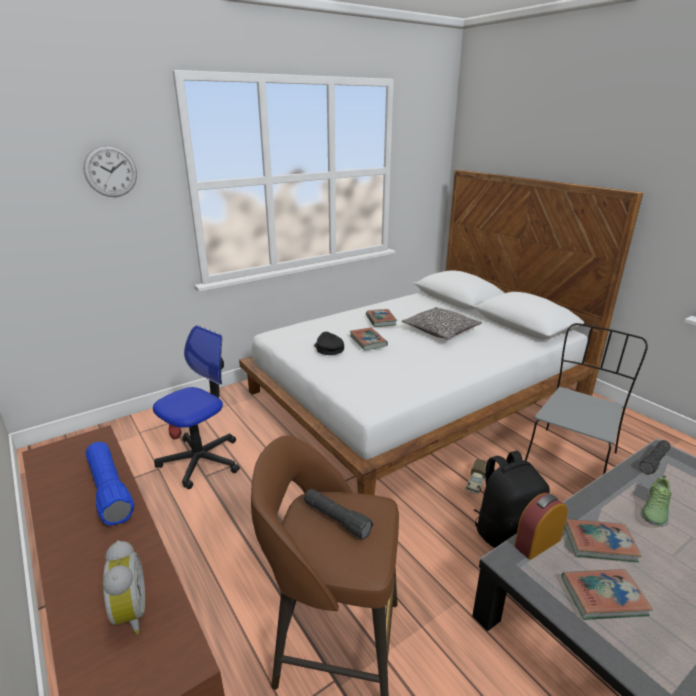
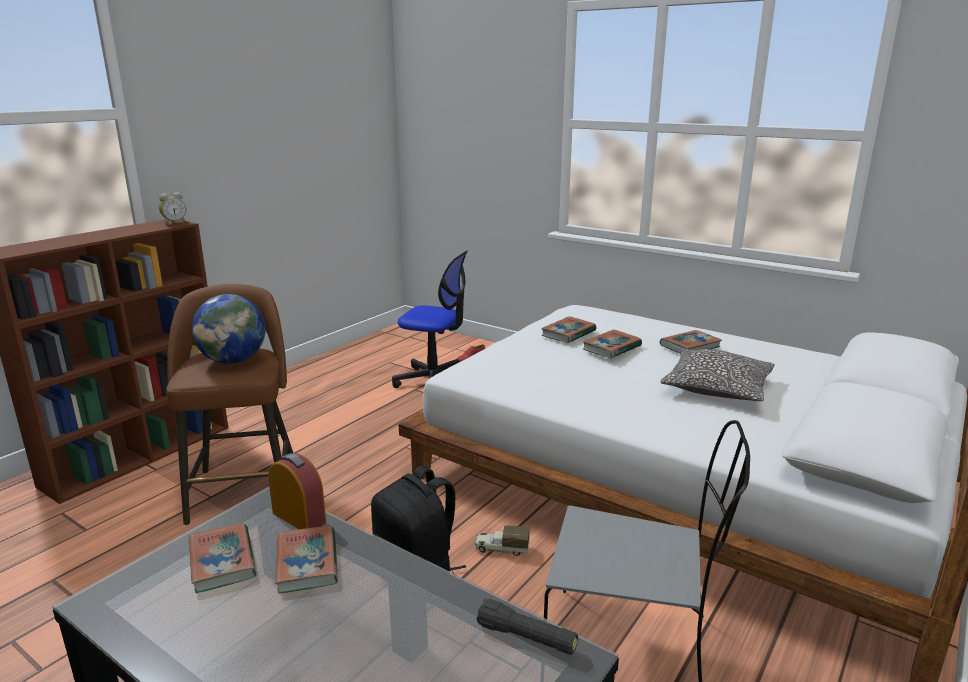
camera: 70 degrees right, 5 degrees down
wall clock [83,145,137,197] -> none
blue flashlight [85,442,134,525] -> none
alarm clock [103,540,145,634] -> alarm clock moved to [159,192,186,225]
black flashlight [304,489,373,540] -> globe [192,294,266,364]
black cap [314,332,344,355] -> book [541,316,596,343]
shoe [640,475,671,527] -> none

